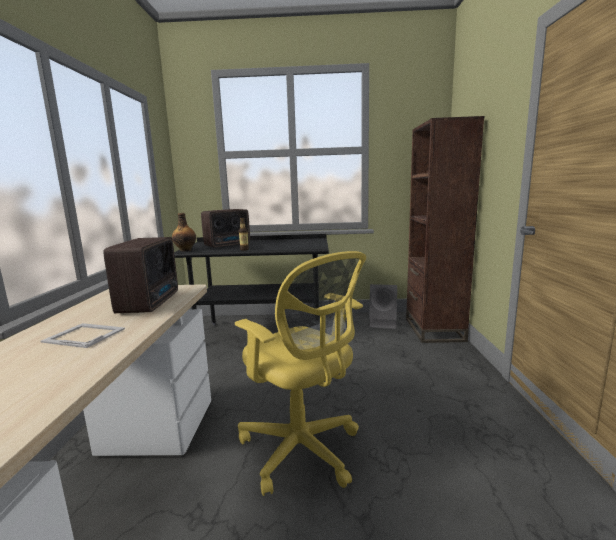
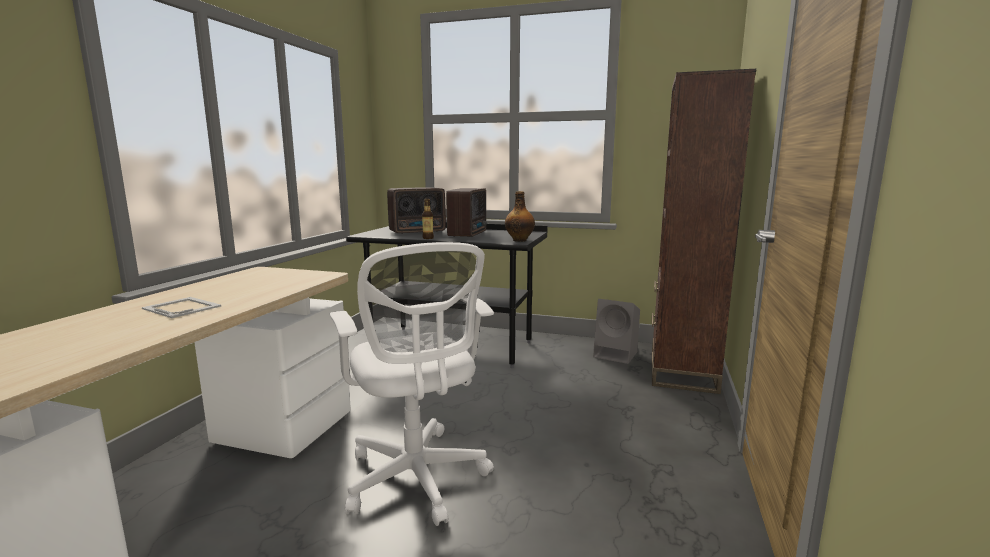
camera: 15 degrees right, 0 degrees up
radio [103,237,178,313] -> radio moved to [446,188,487,238]
bottle [172,213,196,252] -> bottle moved to [505,191,535,242]
yellow office chair [235,251,366,496] -> white office chair [330,242,494,526]

